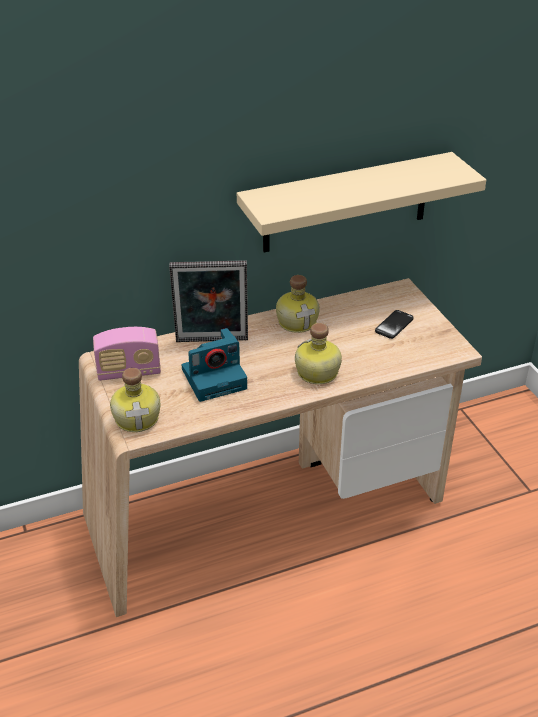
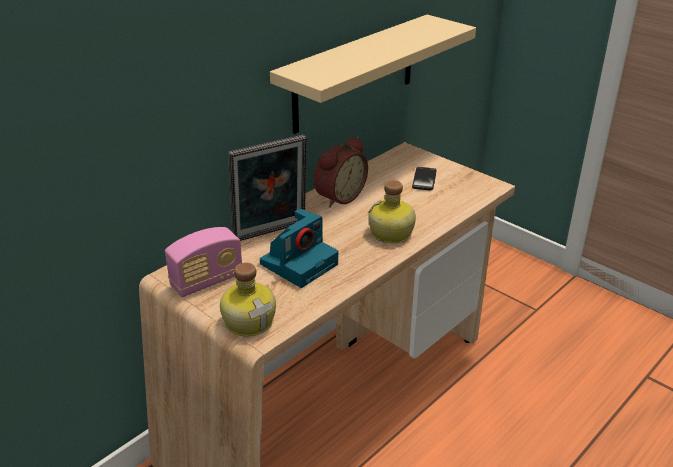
camera: 25 degrees left, 5 degrees down
bottle [276,275,320,333] -> alarm clock [314,137,368,208]

